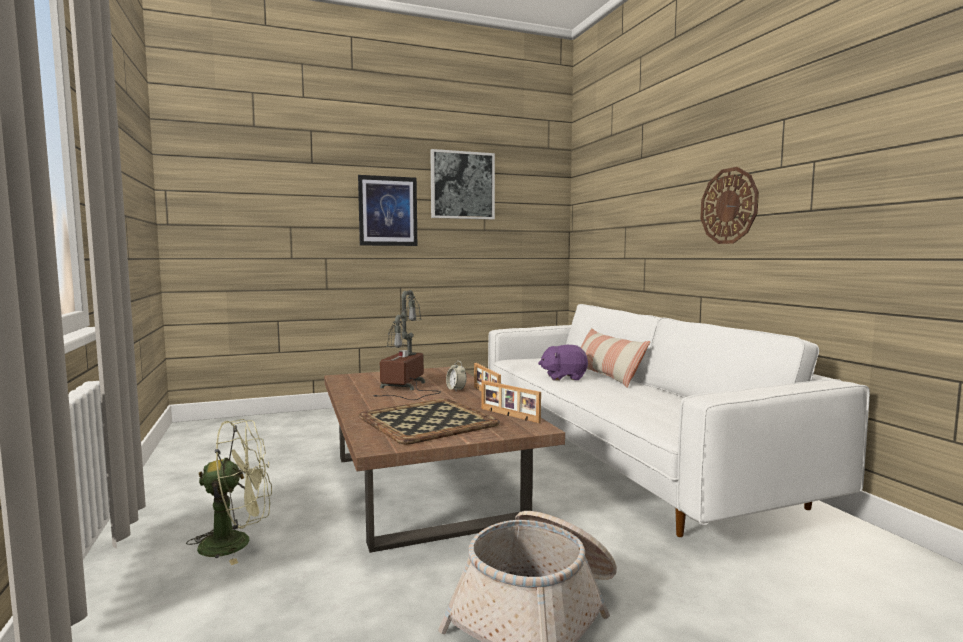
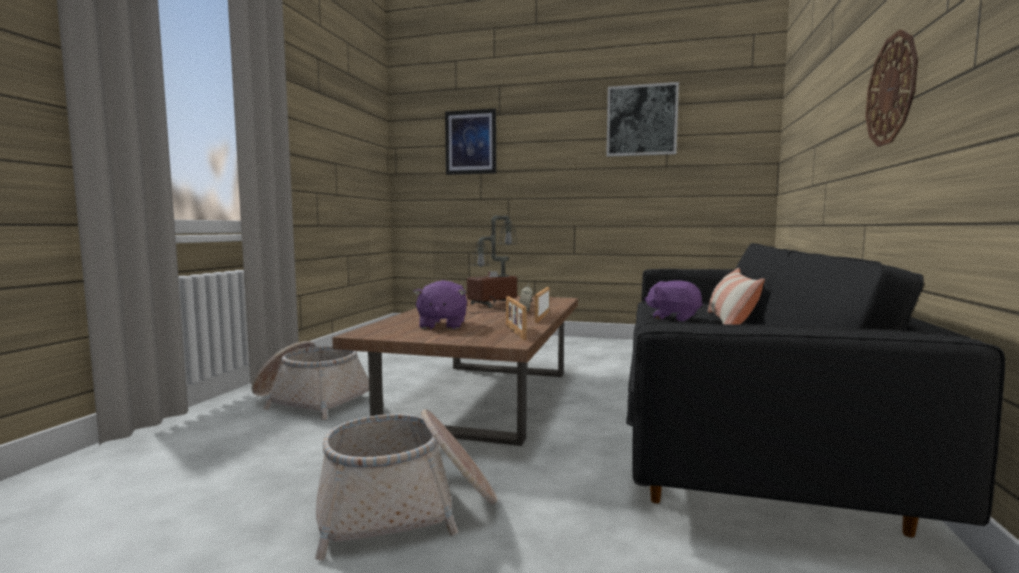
camera: 35 degrees right, 0 degrees up
green fan [186,419,272,565] -> basket [252,341,369,420]
picture [358,175,417,246] -> picture moved to [445,109,496,175]
tray [358,399,500,444] -> purple plush toy [413,280,467,329]
white sofa [488,304,870,537] -> black sofa [626,243,1005,538]

